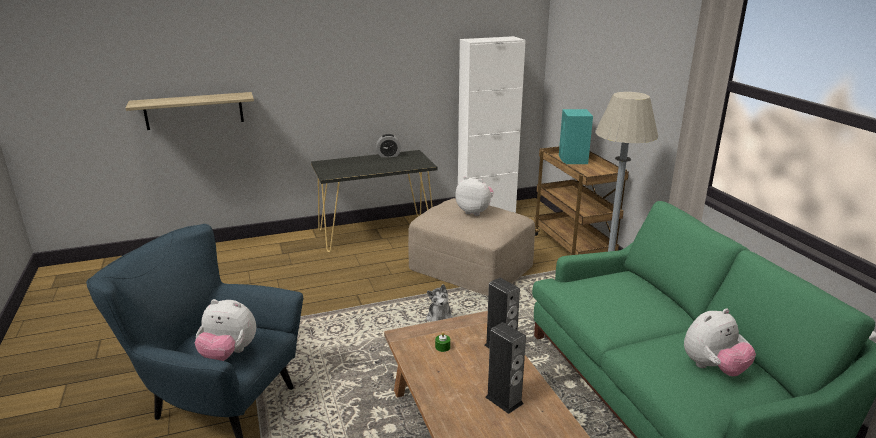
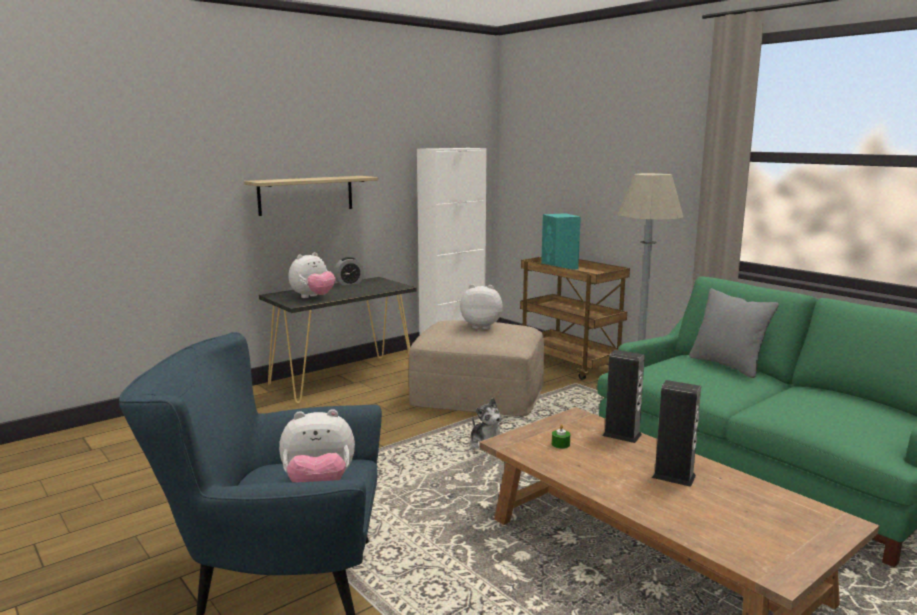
camera: 20 degrees left, 10 degrees down
shelf [126,92,254,130] -> shelf moved to [244,176,378,216]
plush toy [684,308,756,376] -> plush toy moved to [289,252,335,298]
none -> grey pillow [689,288,779,378]

